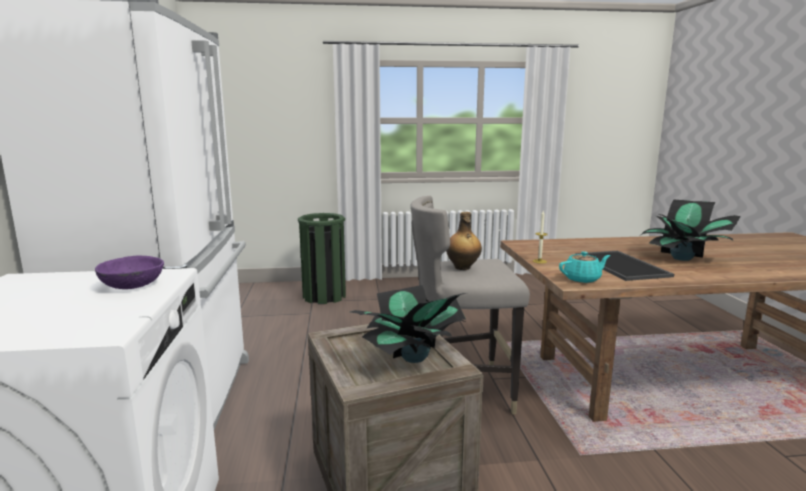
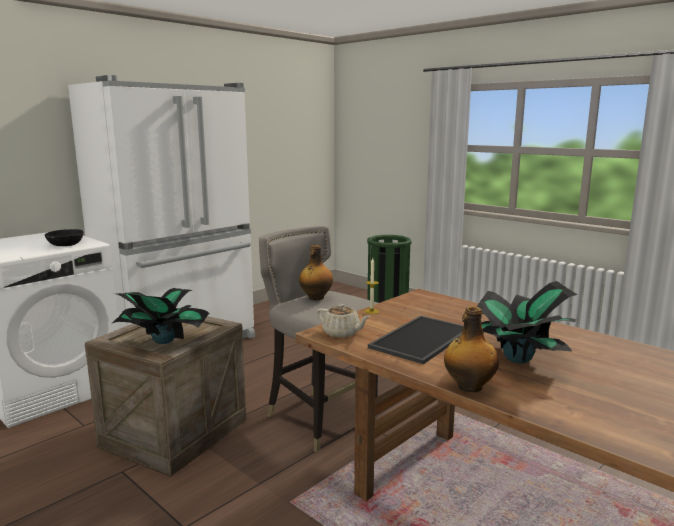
camera: 50 degrees right, 0 degrees up
purple bowl [95,256,164,289] -> black bowl [45,229,84,246]
turquoise teapot [559,251,610,283] -> beige teapot [317,304,371,338]
none -> bottle [444,306,499,392]

